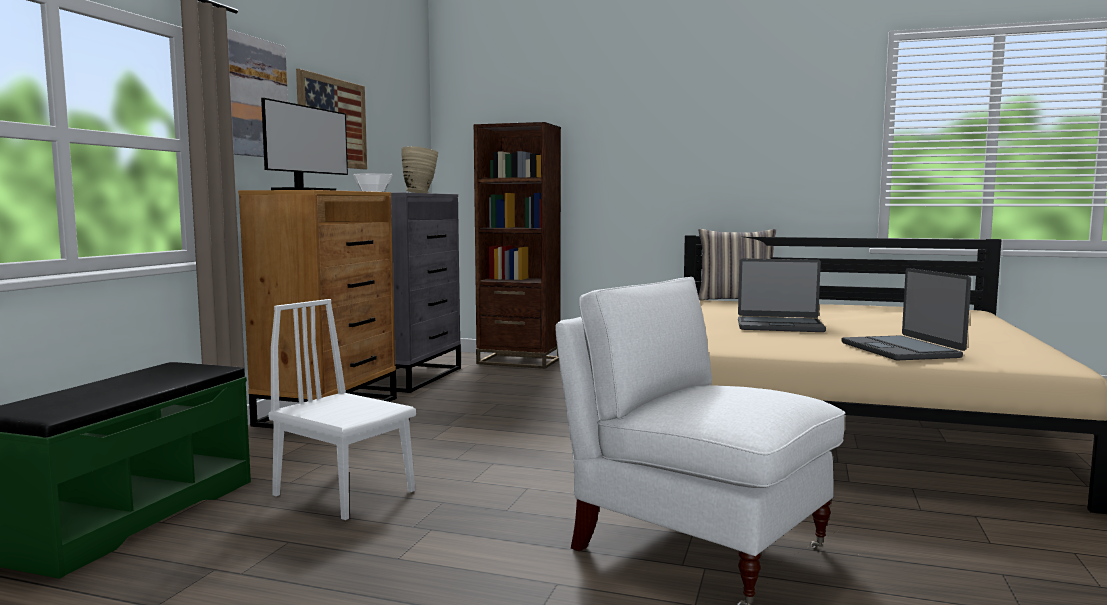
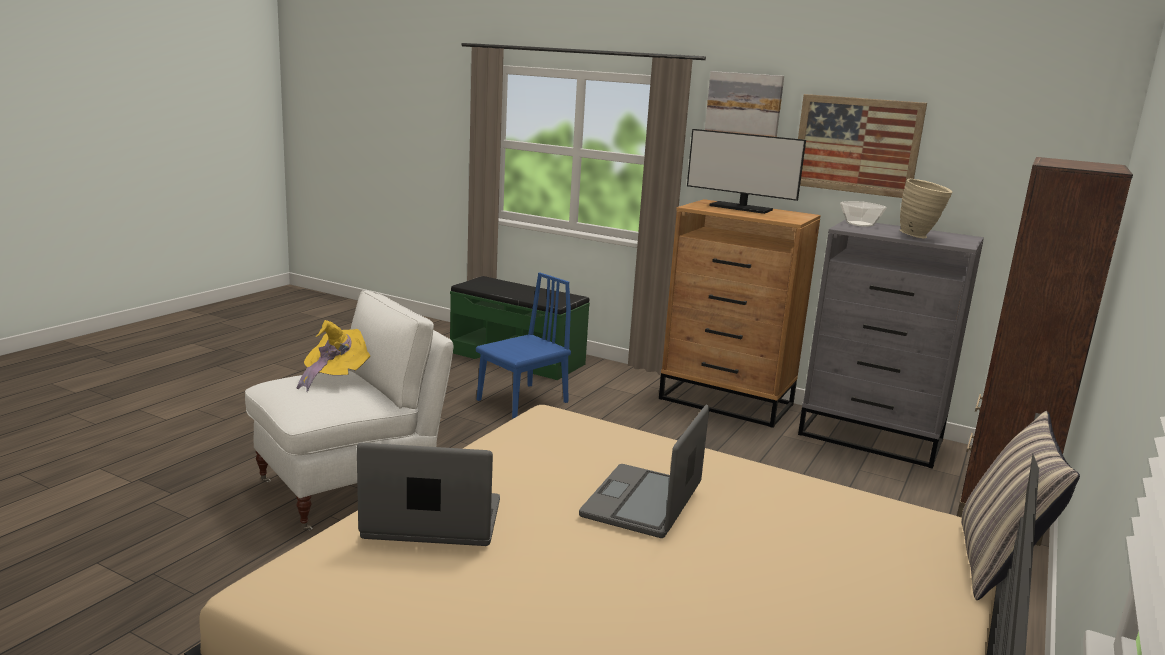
camera: 100 degrees right, 10 degrees up
white chair [268,299,416,520] -> blue chair [476,272,571,419]
none -> yellow hat [296,320,370,392]

